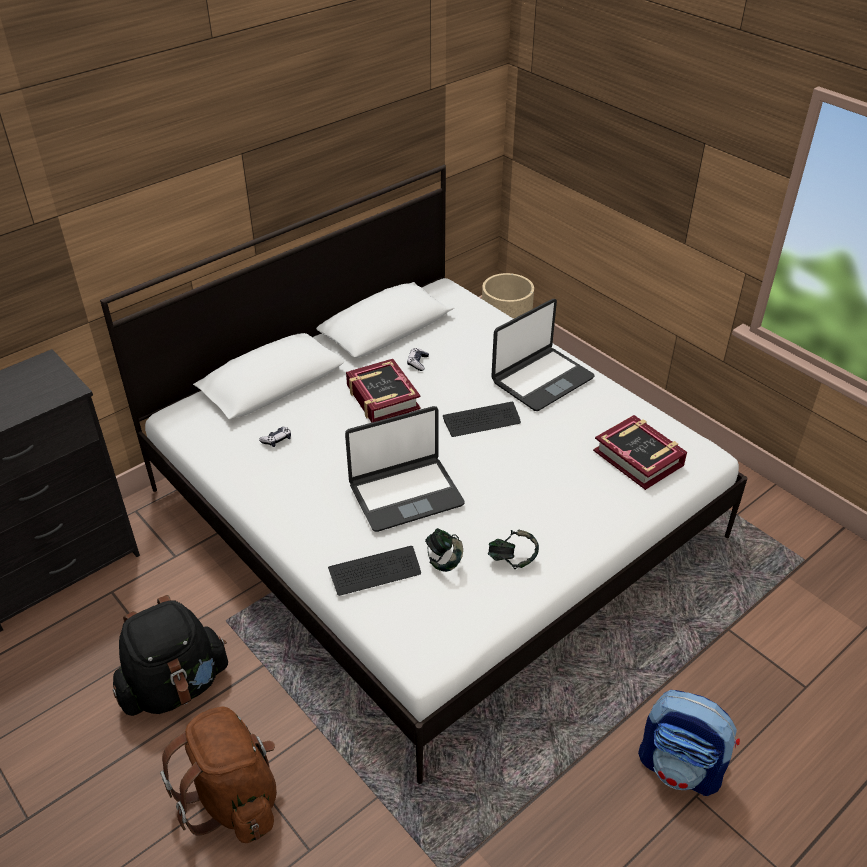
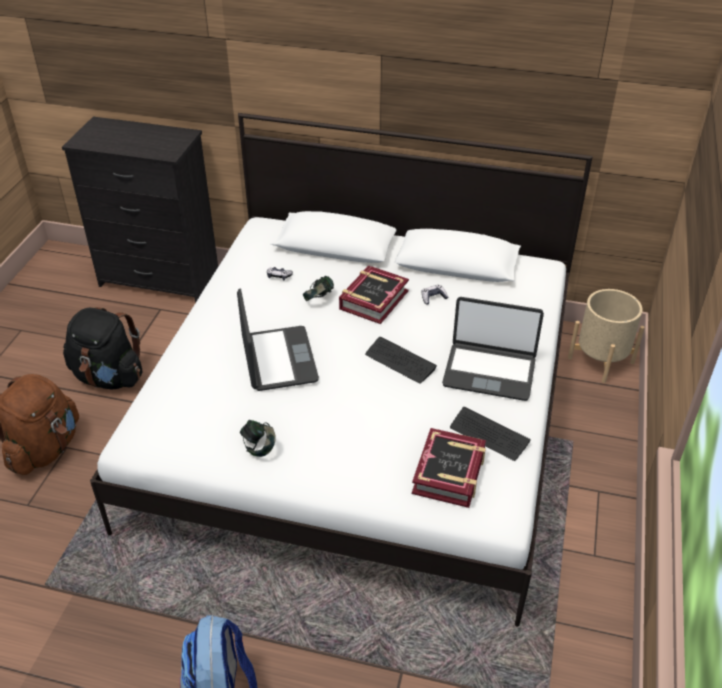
camera: 55 degrees right, 0 degrees up
keyboard [328,546,421,596] -> keyboard moved to [450,407,531,461]
laptop [345,406,464,532] -> laptop turned 135 degrees counterclockwise [237,288,319,391]
headphones [425,528,463,572] -> headphones moved to [303,276,334,301]

